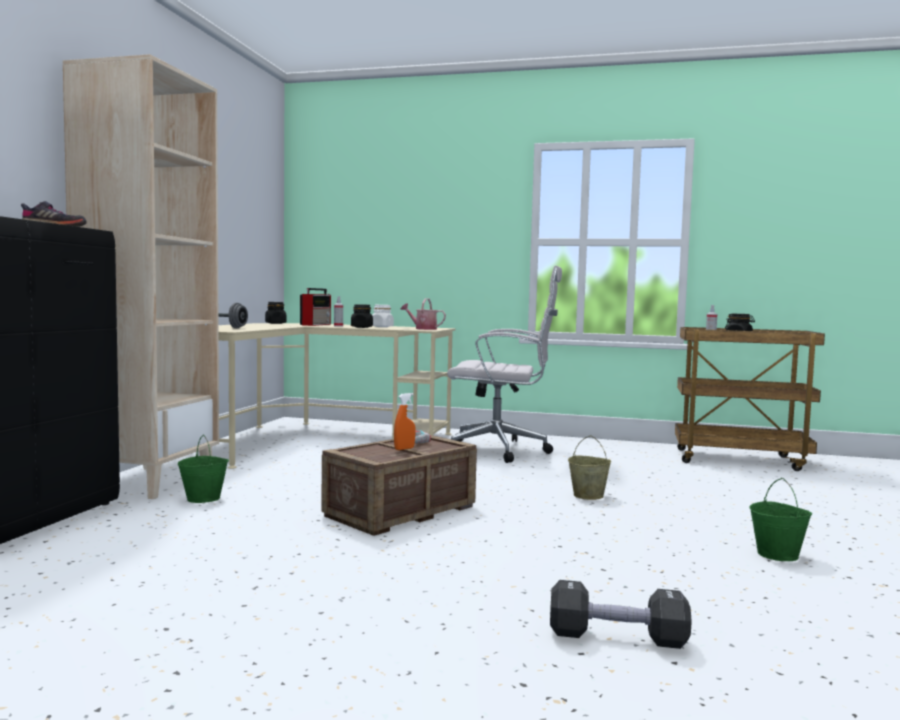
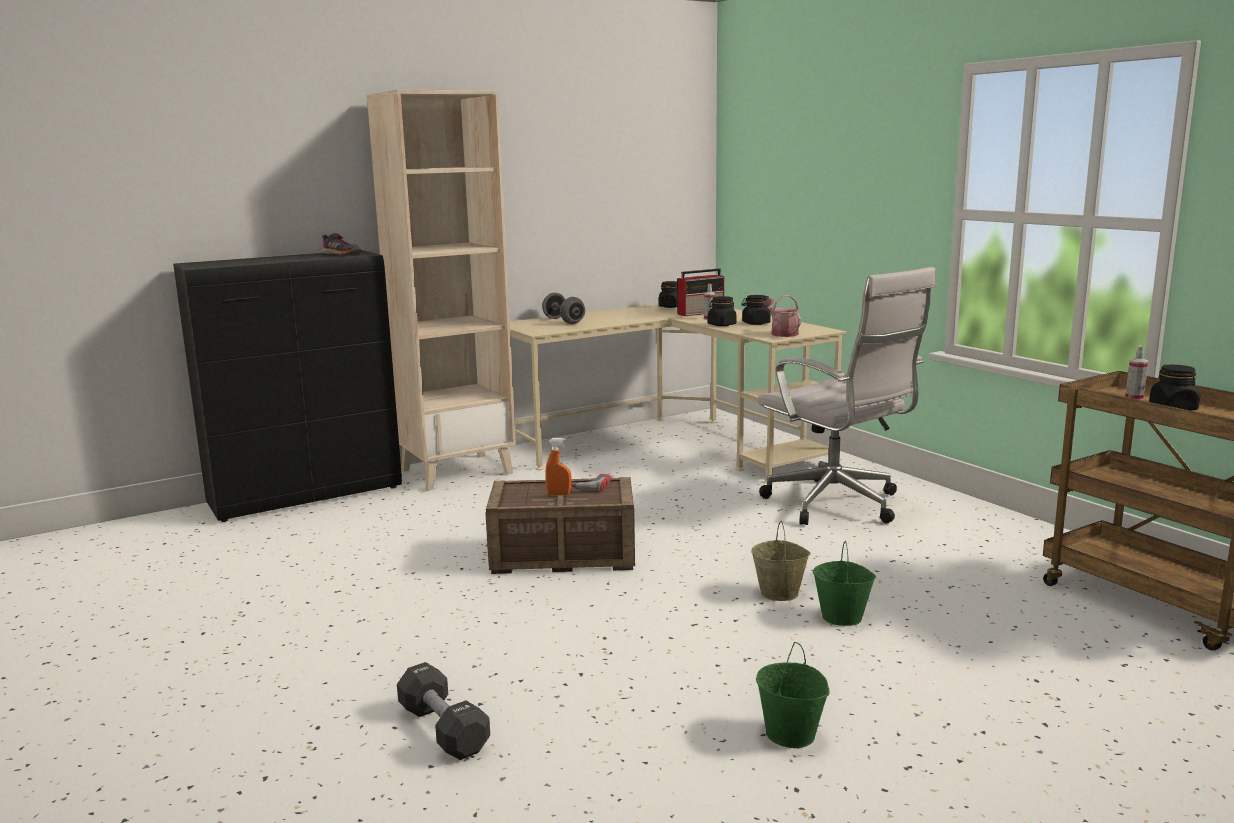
camera: 45 degrees right, 10 degrees up
green bucket [178,435,229,503] -> green bucket moved to [813,541,876,626]
white jar [372,305,394,327] -> black jar [741,295,771,325]

